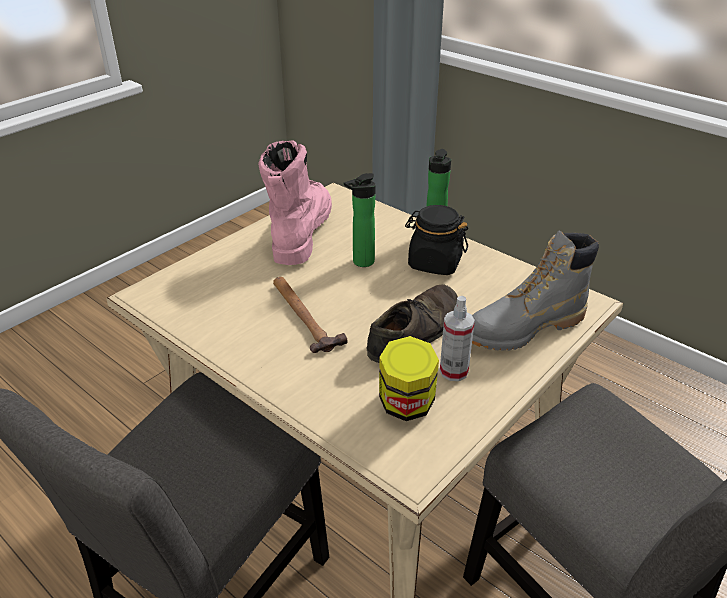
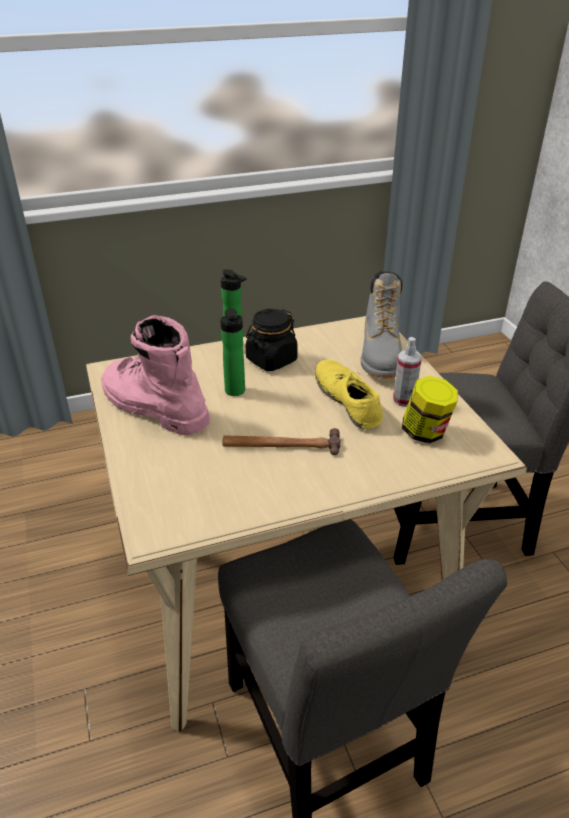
camera: 60 degrees left, 0 degrees up
brown shoe [367,284,458,363] -> yellow shoe [315,360,383,429]

